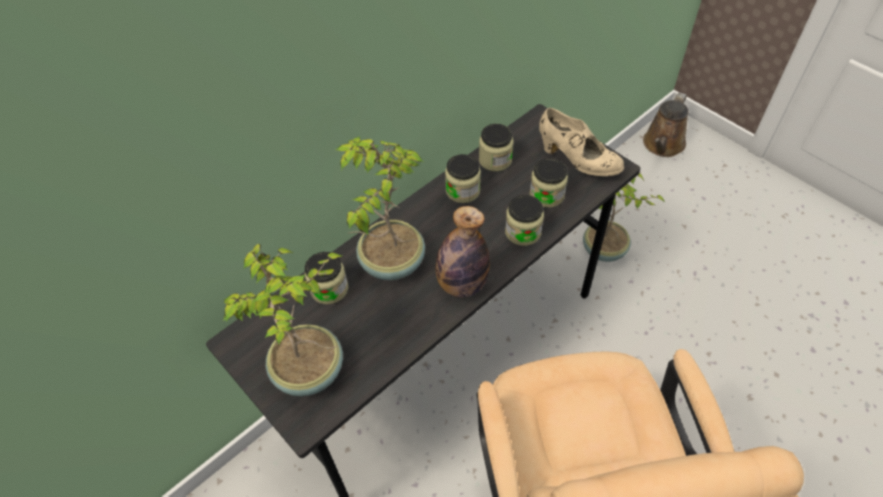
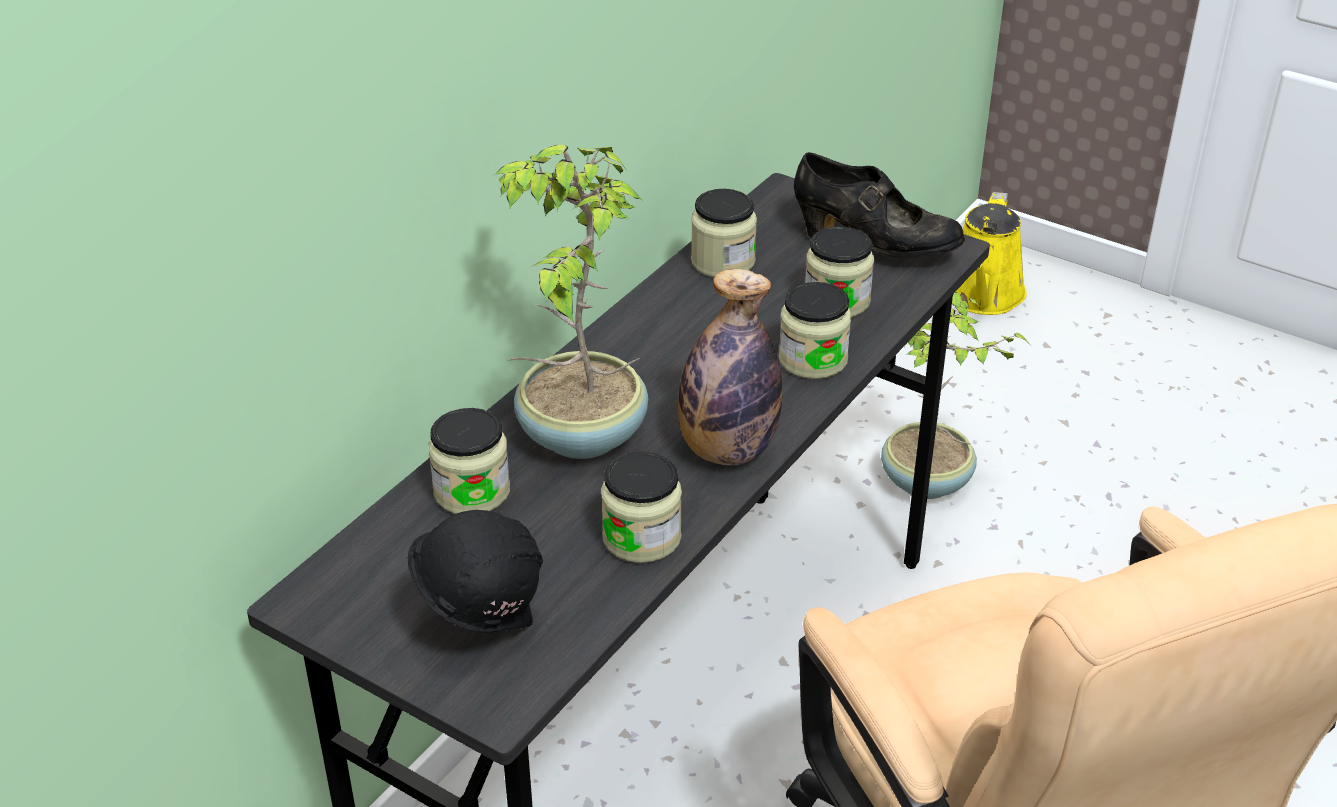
camera: 15 degrees left, 15 degrees down
potted plant [223,244,343,396] -> black hard hat [408,510,543,633]
jar [445,154,481,203] -> jar moved to [601,452,682,563]
beige shoe [539,108,624,176] -> black shoe [794,152,965,258]
brown watering can [643,92,689,157] -> yellow watering can [956,192,1027,315]

